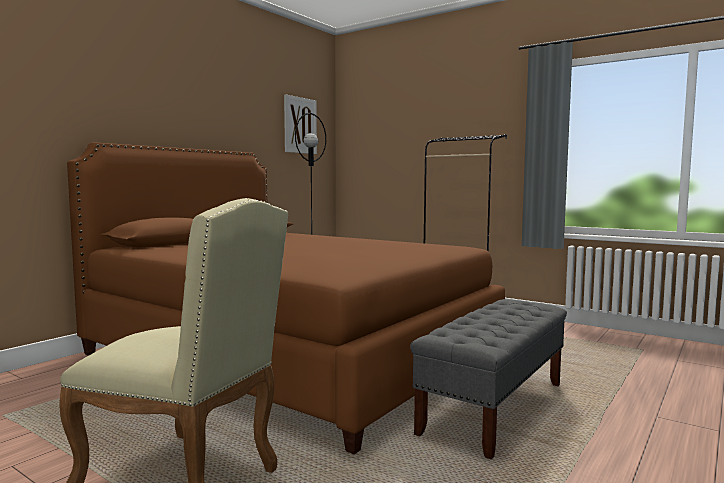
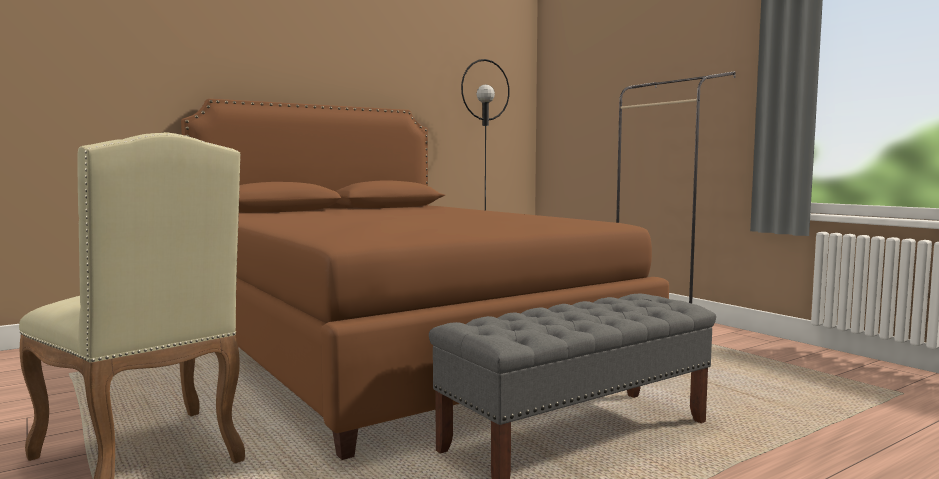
camera: 20 degrees right, 0 degrees up
picture [284,94,317,154] -> none

